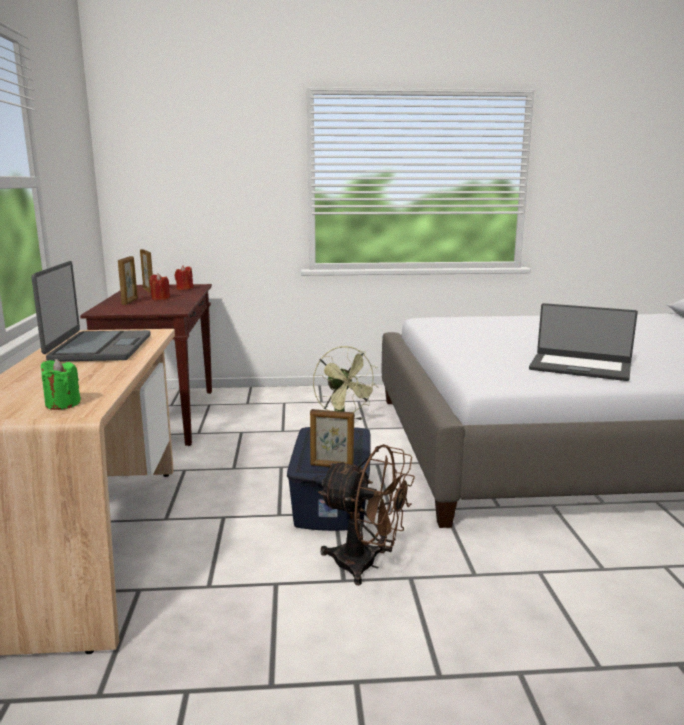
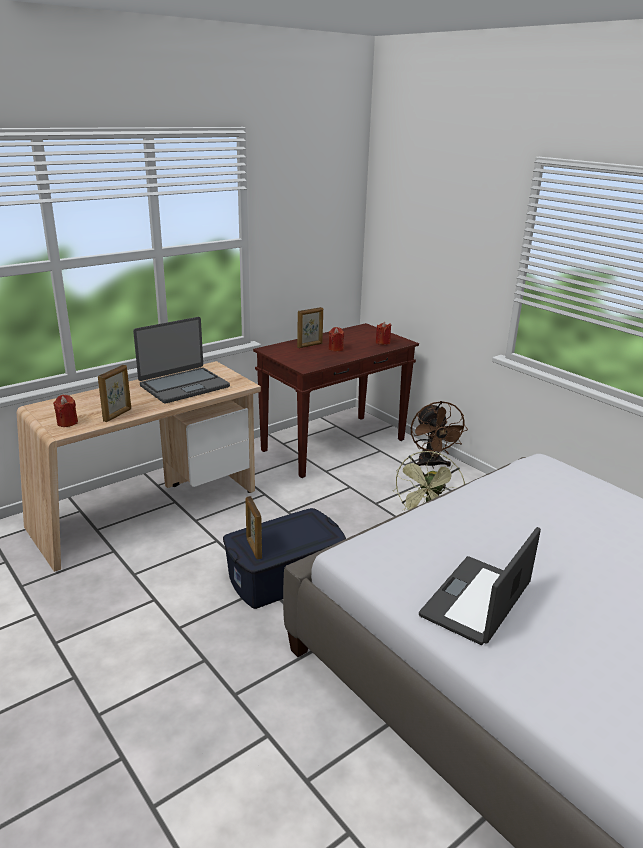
camera: 55 degrees right, 10 degrees up
green candle [41,359,81,410] -> red candle [53,395,78,427]
picture frame [140,249,153,293] -> picture frame moved to [98,365,131,422]
brown fan [318,444,415,585] -> brown fan moved to [411,401,468,469]
laptop [529,303,638,381] -> laptop turned 45 degrees clockwise [419,527,541,645]

